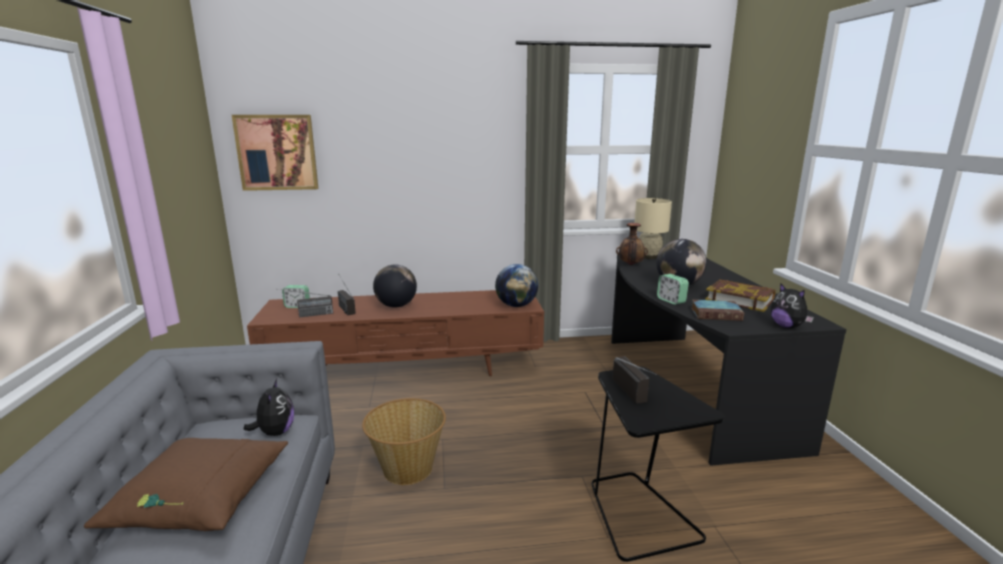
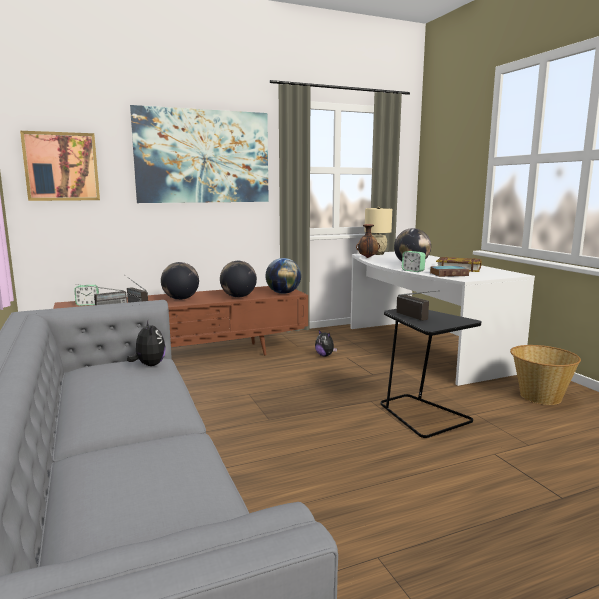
camera: 15 degrees left, 5 degrees down
brown pillow [84,438,288,531] -> none
basket [362,398,446,485] -> basket moved to [510,345,581,405]
black desk [611,254,847,466] -> white desk [351,252,535,386]
plush toy [771,283,814,328] -> plush toy moved to [315,330,337,356]
none -> picture [130,105,269,203]
none -> globe [220,261,257,298]

